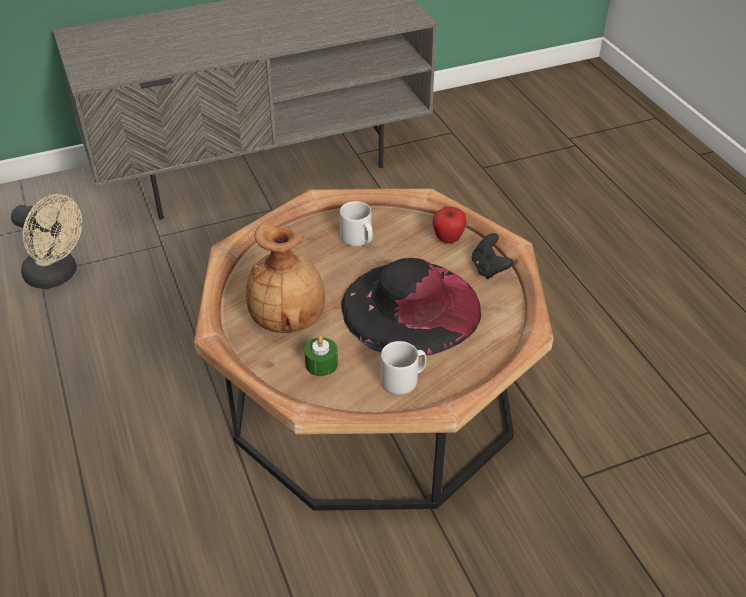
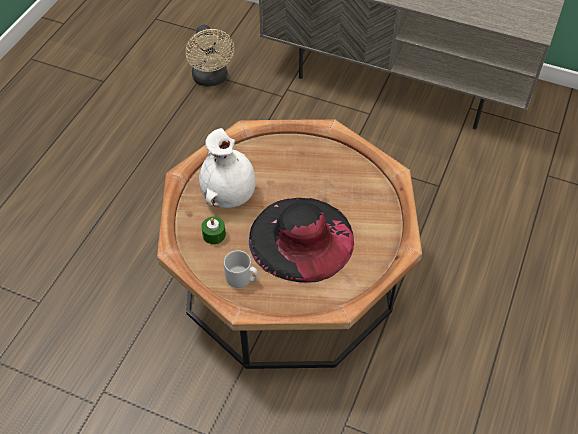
camera: 45 degrees right, 10 degrees up
brown vase [246,224,325,333] -> white vase [199,128,256,208]
grey mug [340,201,373,246] -> none
apple [433,207,466,244] -> none
black game controller [472,233,513,279] -> none

